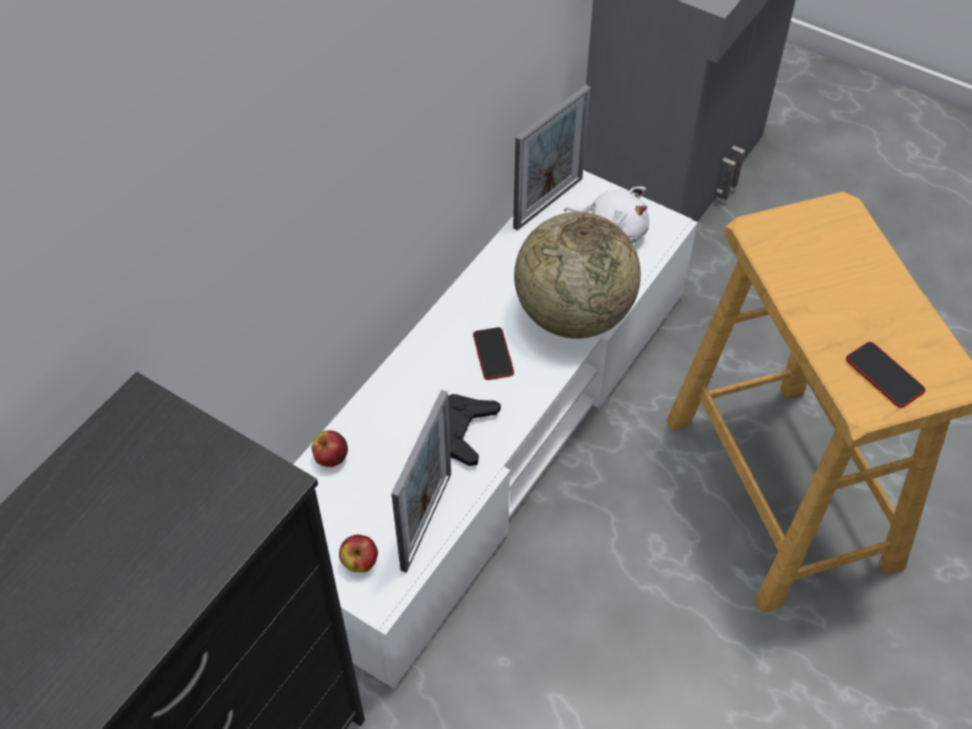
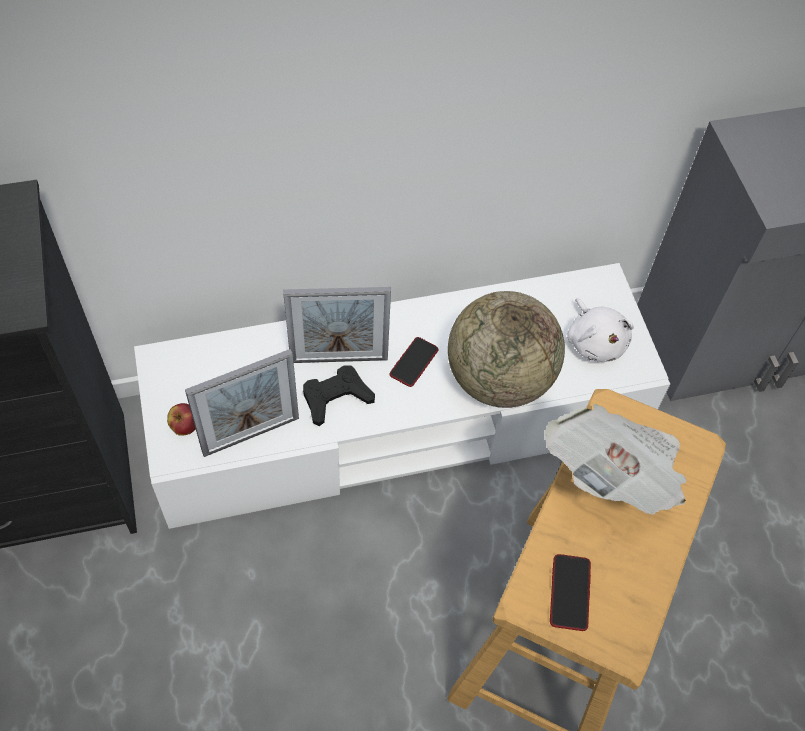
camera: 40 degrees right, 5 degrees up
apple [311,430,348,467] -> none
picture frame [513,85,590,231] -> picture frame moved to [284,287,391,363]
none -> newspaper [545,404,687,514]

